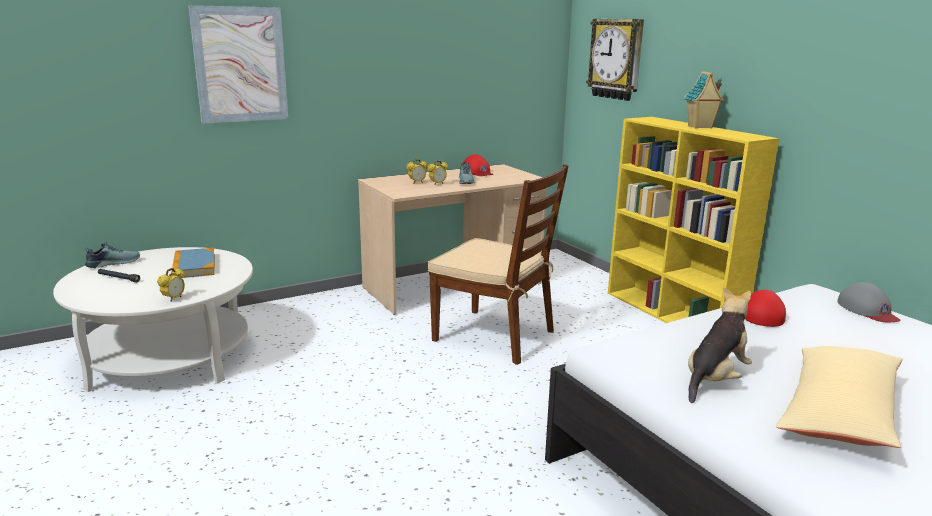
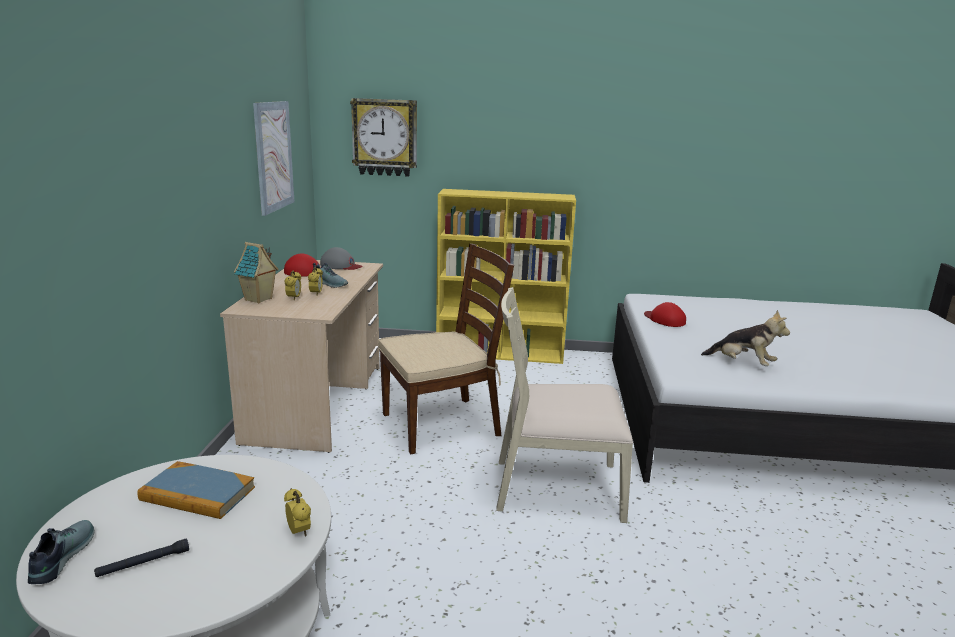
camera: 55 degrees left, 0 degrees up
picture [188,5,288,124] -> picture moved to [253,101,294,216]
toy house [684,71,724,129] -> toy house moved to [234,242,279,303]
plush toy [688,287,752,403] -> plush toy turned 135 degrees clockwise [701,310,790,366]
beige pillow [776,346,903,448] -> none
grey cap [837,282,901,322] -> grey cap moved to [320,247,363,270]
none -> beige chair [496,287,633,523]

